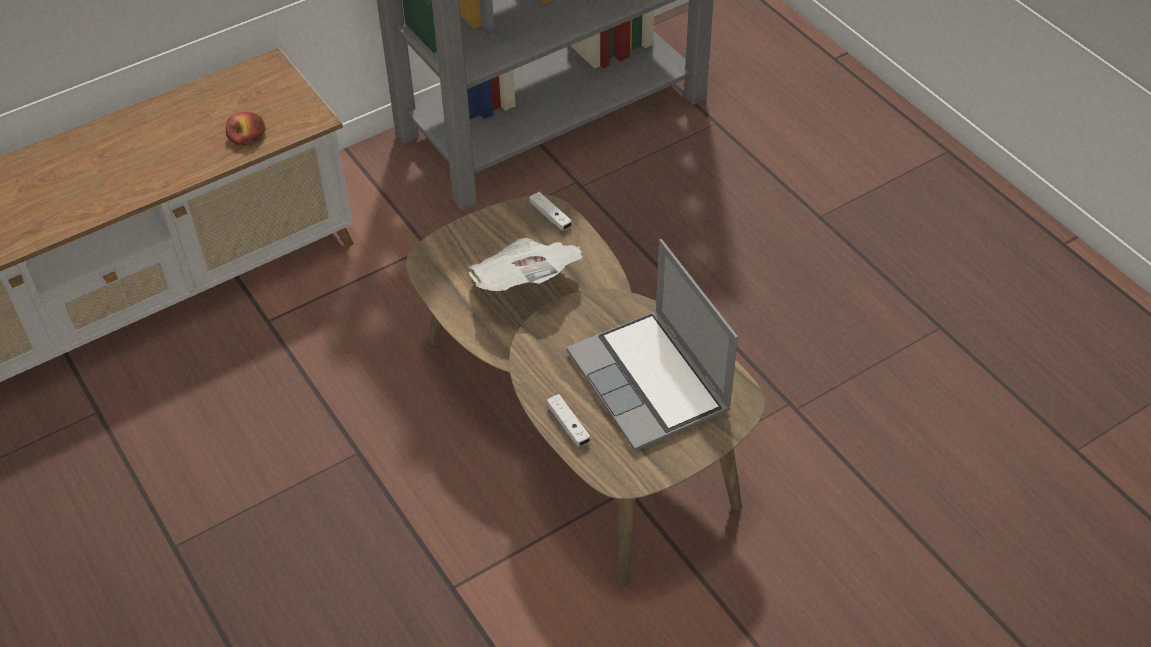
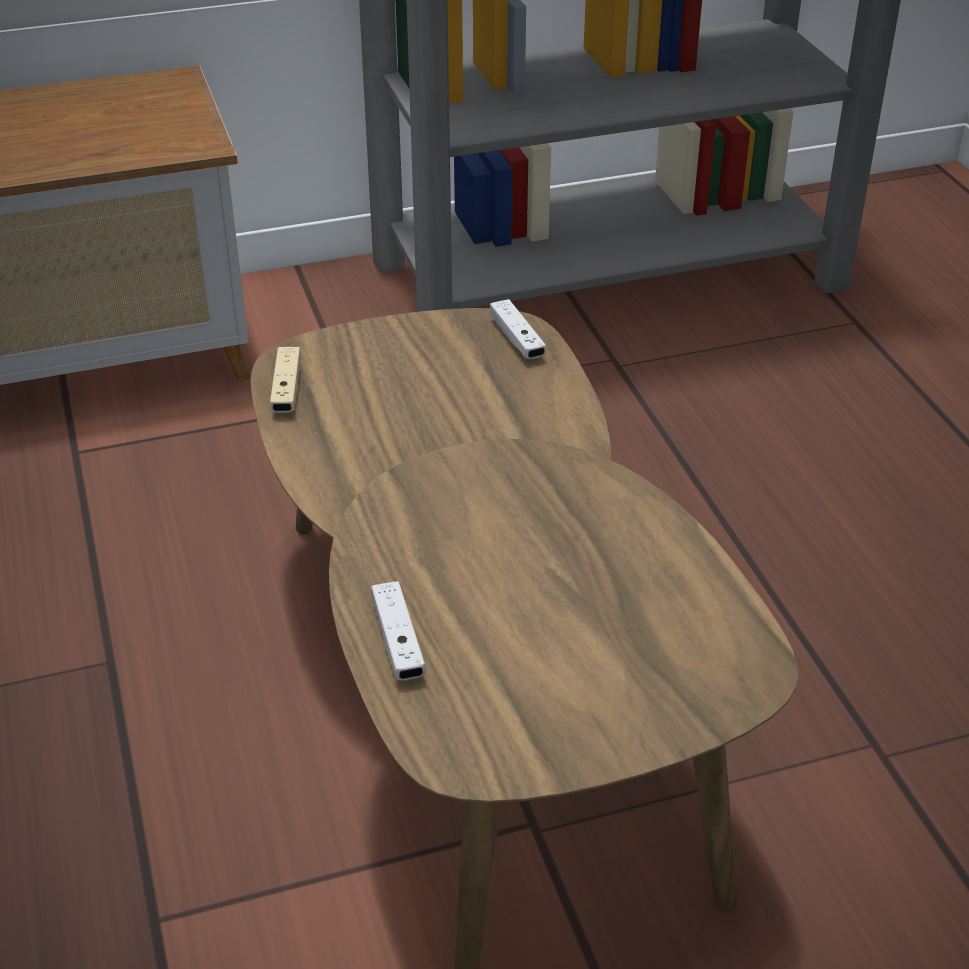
camera: 15 degrees right, 10 degrees down
apple [226,112,266,146] -> none
newspaper [468,238,583,291] -> none
laptop [567,239,738,451] -> none
none -> beige game controller [270,347,301,413]

